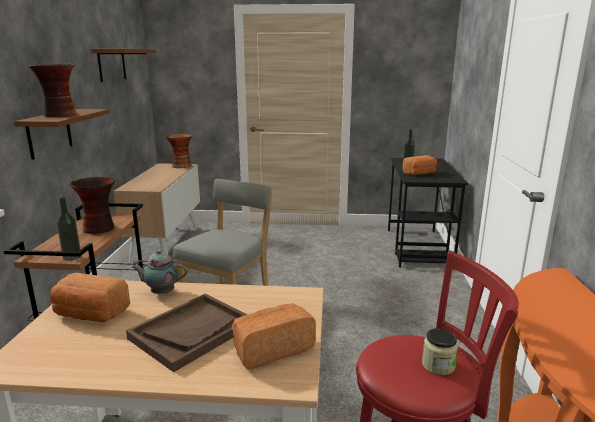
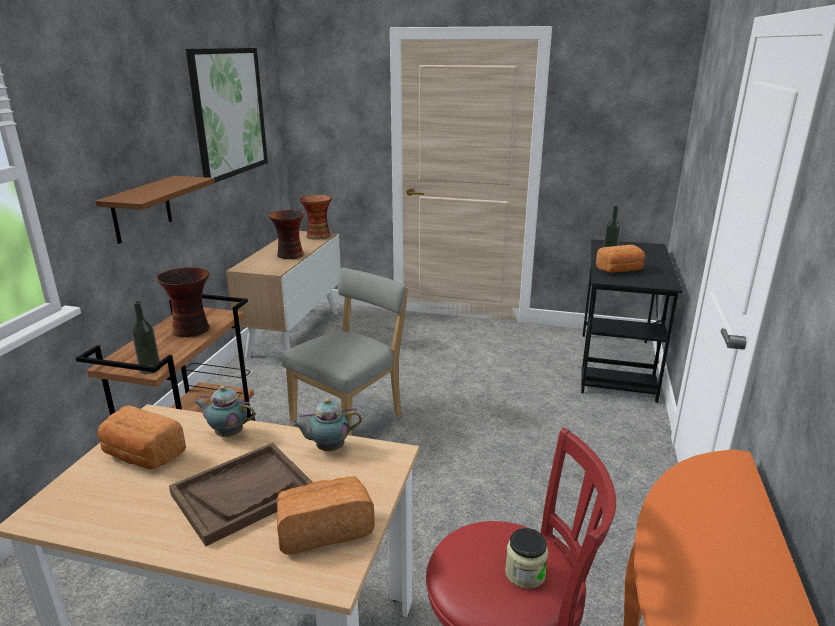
camera: 10 degrees right, 5 degrees up
vase [29,64,77,117] -> vase moved to [268,210,305,259]
brown shelf [91,49,156,82] -> picture [186,48,268,183]
none -> teapot [292,398,362,451]

